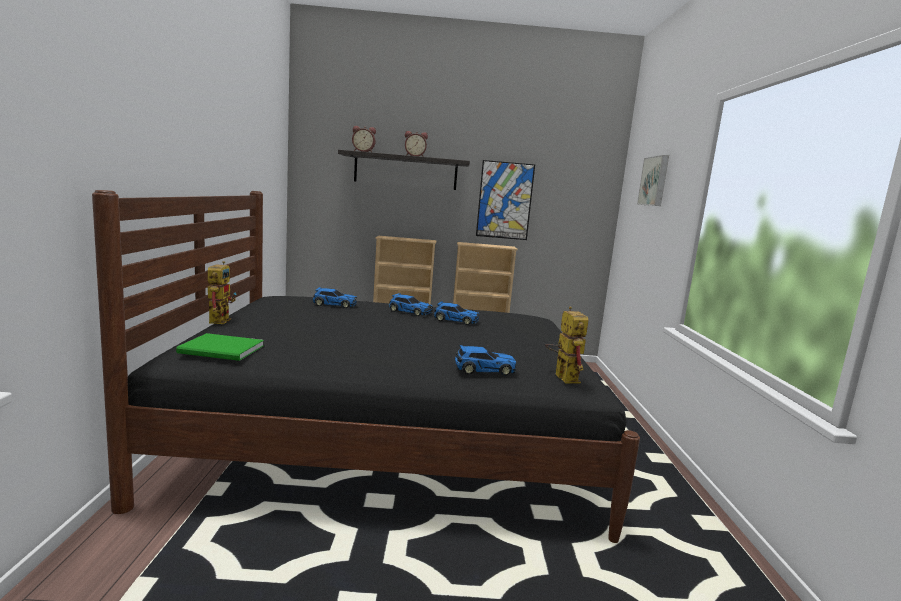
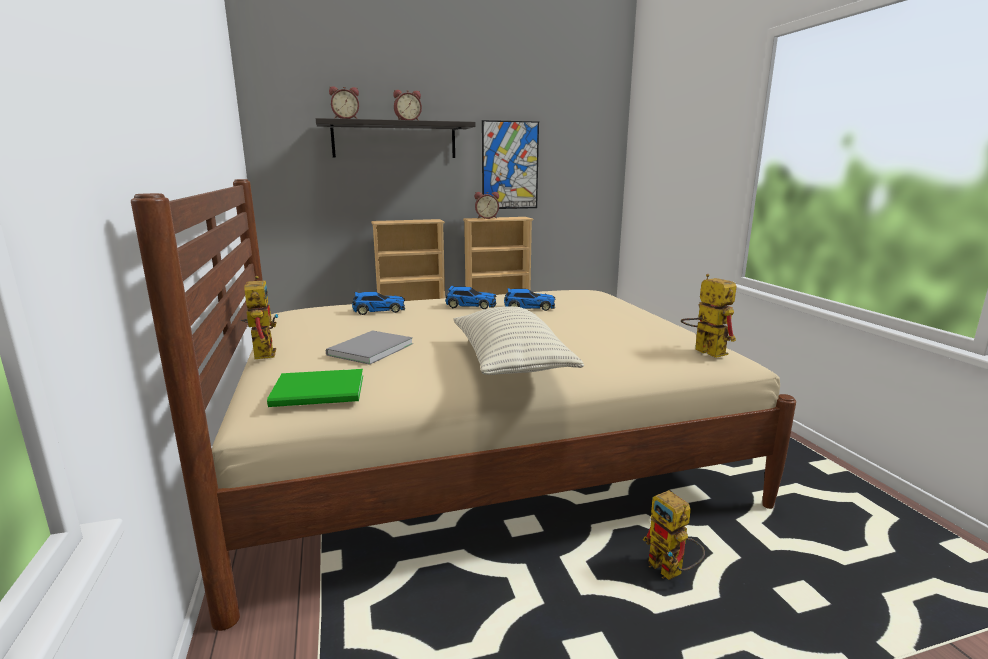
camera: 15 degrees left, 5 degrees up
black bed [92,190,640,543] -> beige bed [131,179,796,631]
toy car [455,345,516,375] -> none
picture [637,155,669,206] -> none
none -> grey book [326,330,413,365]
none -> pillow [453,306,584,375]
none -> alarm clock [475,192,499,219]
none -> toy robot [643,490,705,580]

